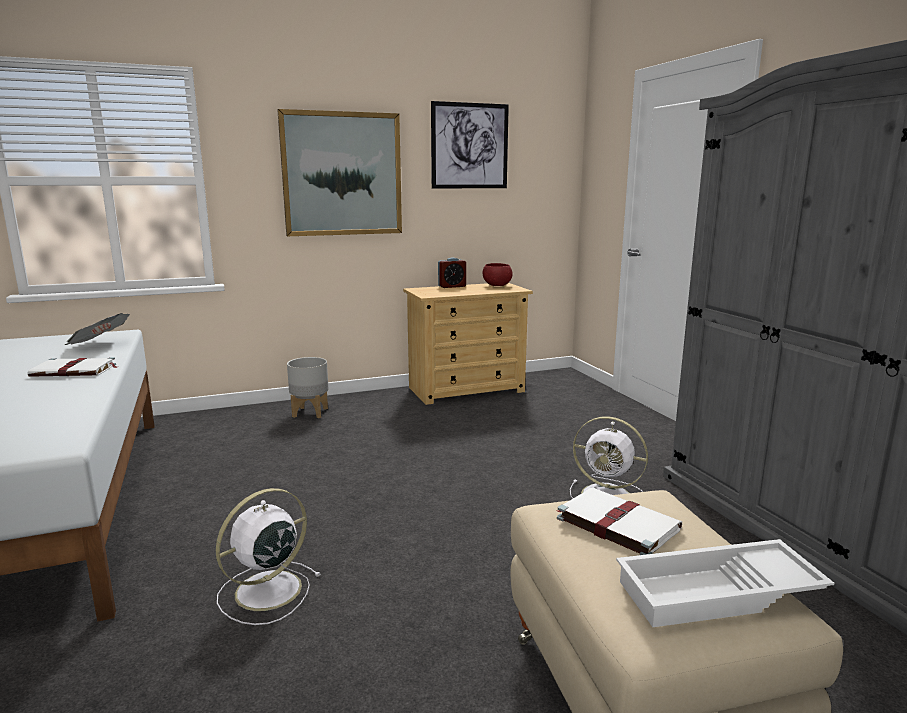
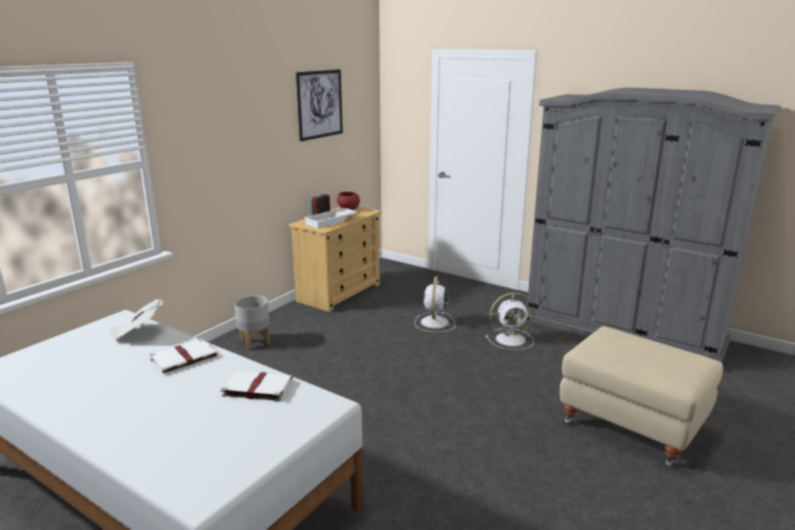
camera: 35 degrees left, 5 degrees up
white fan [216,488,321,625] -> white fan moved to [414,277,455,332]
picture [278,109,402,236] -> none
white book [557,487,682,555] -> white book moved to [220,371,293,402]
white tray [616,539,834,627] -> white tray moved to [304,208,358,229]

